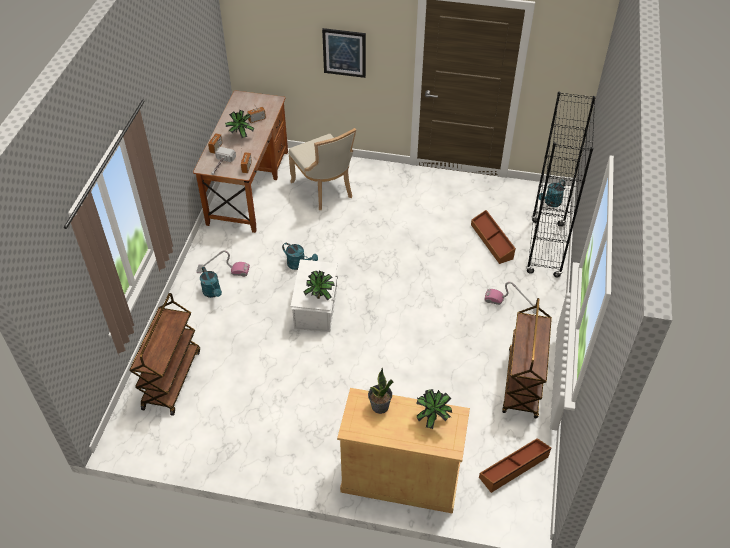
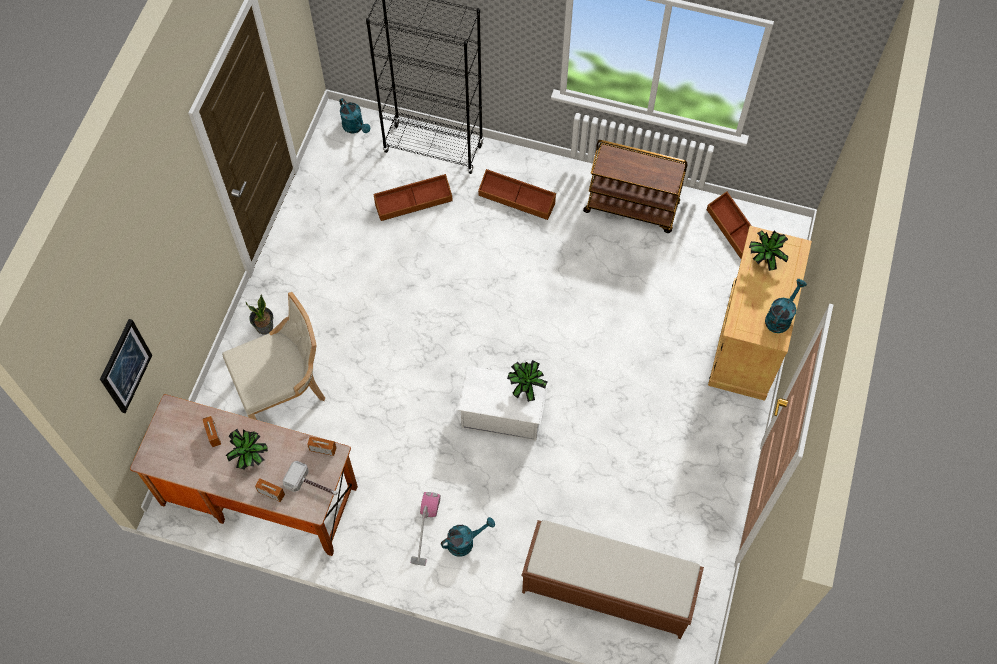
camera: 85 degrees left, 15 degrees up
brown cart [129,293,200,416] -> brown bench [521,520,704,639]
turquoise watering can [282,243,318,270] -> turquoise watering can moved to [765,279,807,333]
picture [322,28,366,78] -> picture moved to [100,319,152,413]
potted plant [368,368,394,414] -> potted plant moved to [245,294,273,334]
vacuum cleaner [484,282,540,314] -> brown storage box [478,169,556,220]

